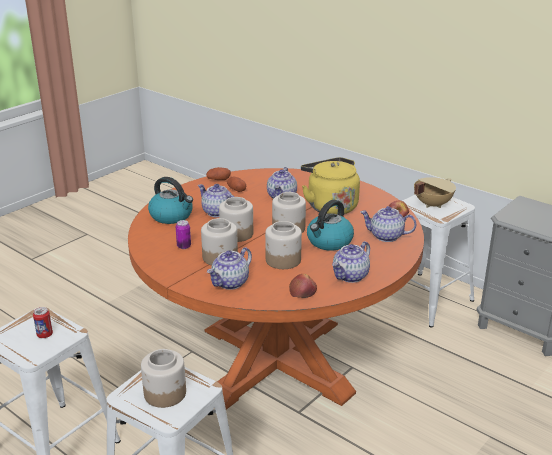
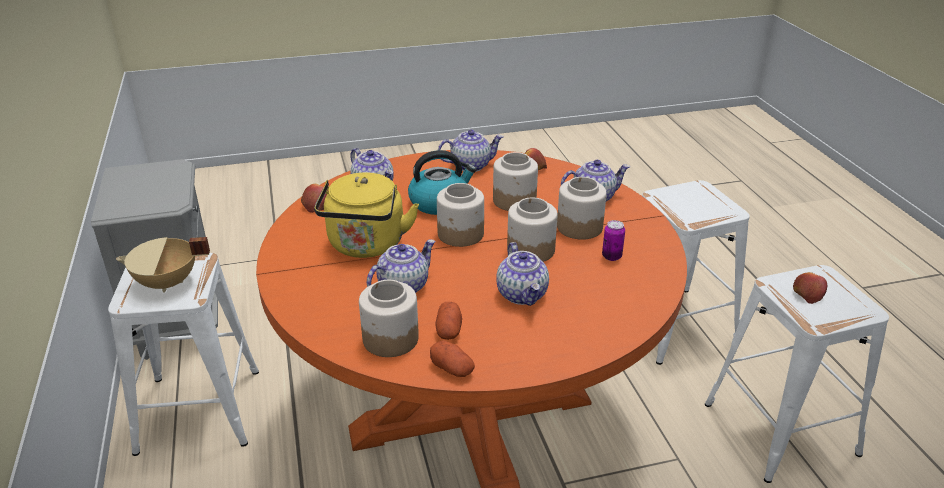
camera: 145 degrees left, 5 degrees up
can [33,307,53,338] -> apple [793,272,827,304]
jar [141,349,186,408] -> jar moved to [359,280,419,357]
kettle [148,177,193,224] -> none

